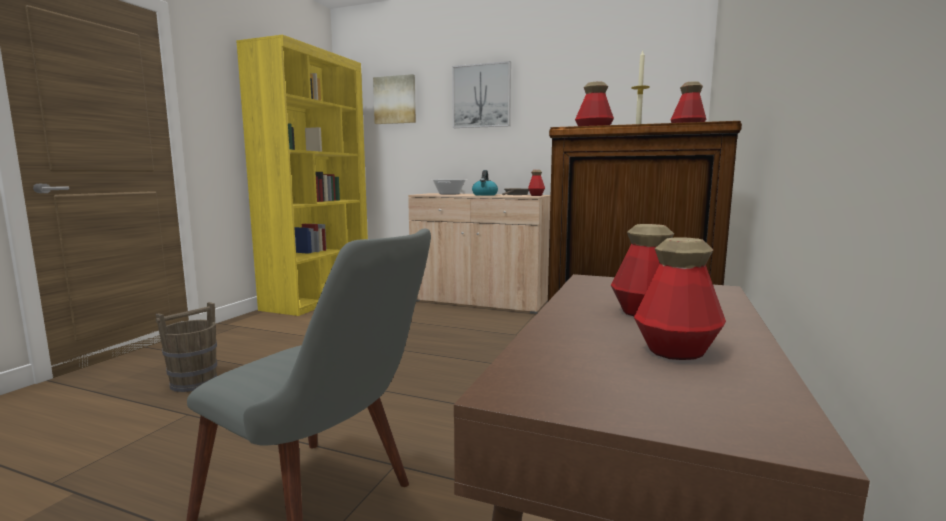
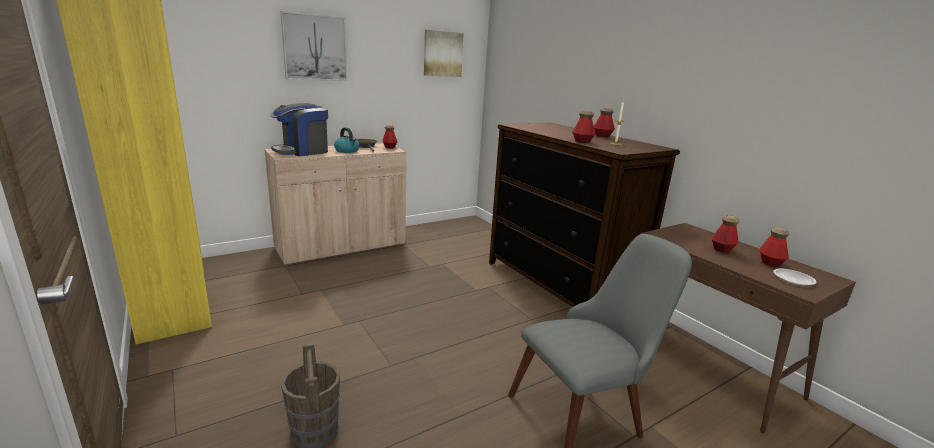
camera: 55 degrees left, 10 degrees up
picture [373,74,416,124] -> picture moved to [424,30,464,77]
cooking pot [431,179,468,195] -> coffee machine [270,103,328,156]
none -> white plate [774,268,816,286]

